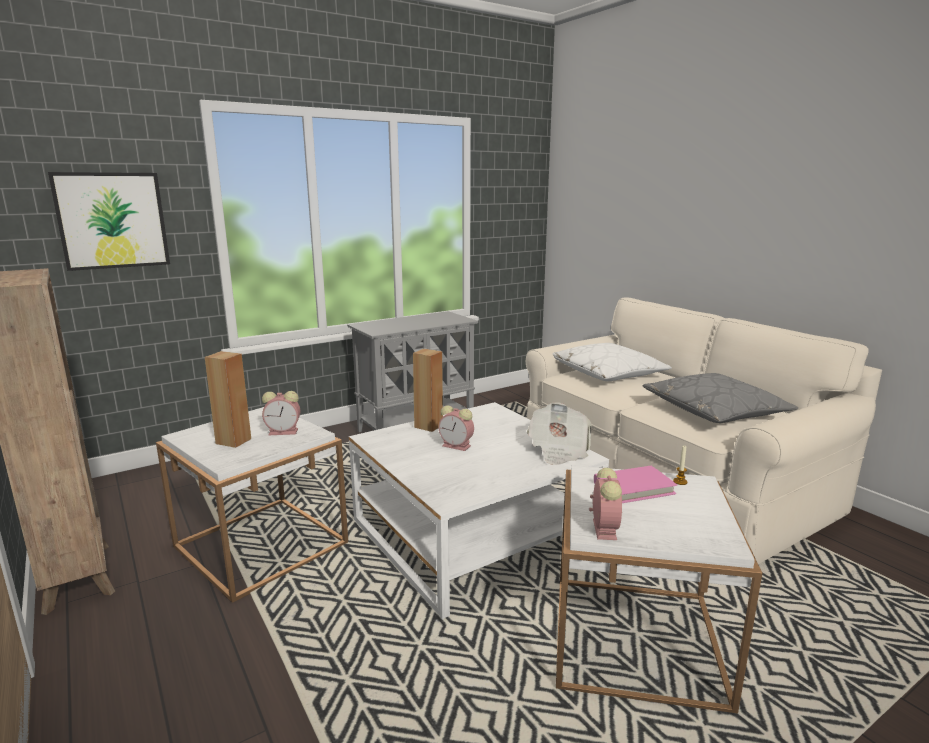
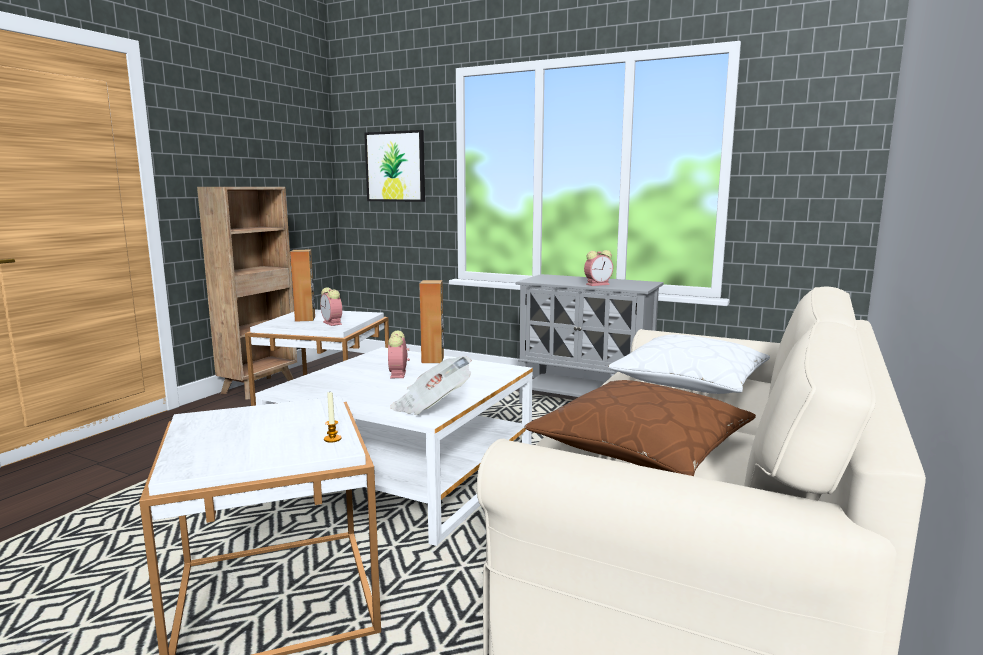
camera: 60 degrees right, 5 degrees down
alarm clock [589,468,622,540] -> alarm clock moved to [584,250,613,286]
pink book [594,466,677,503] -> none
grey pillow [643,373,798,423] -> brown pillow [524,380,756,476]

